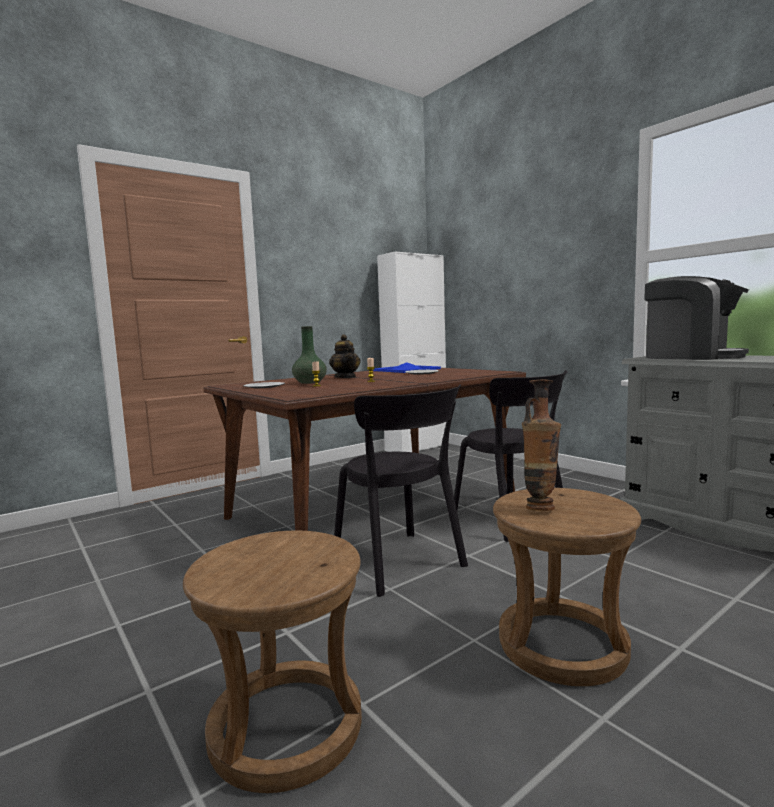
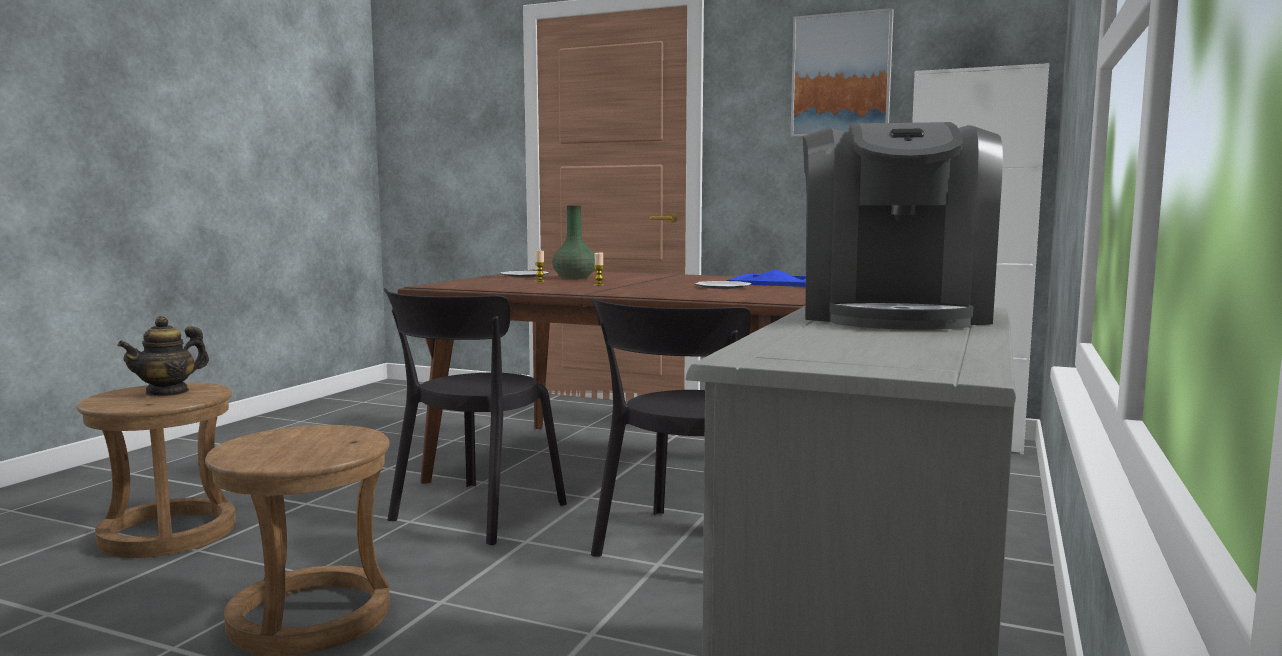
camera: 60 degrees right, 0 degrees up
teapot [329,334,360,378] -> teapot moved to [117,316,209,397]
vase [522,380,561,511] -> none
none -> picture [791,8,894,137]

